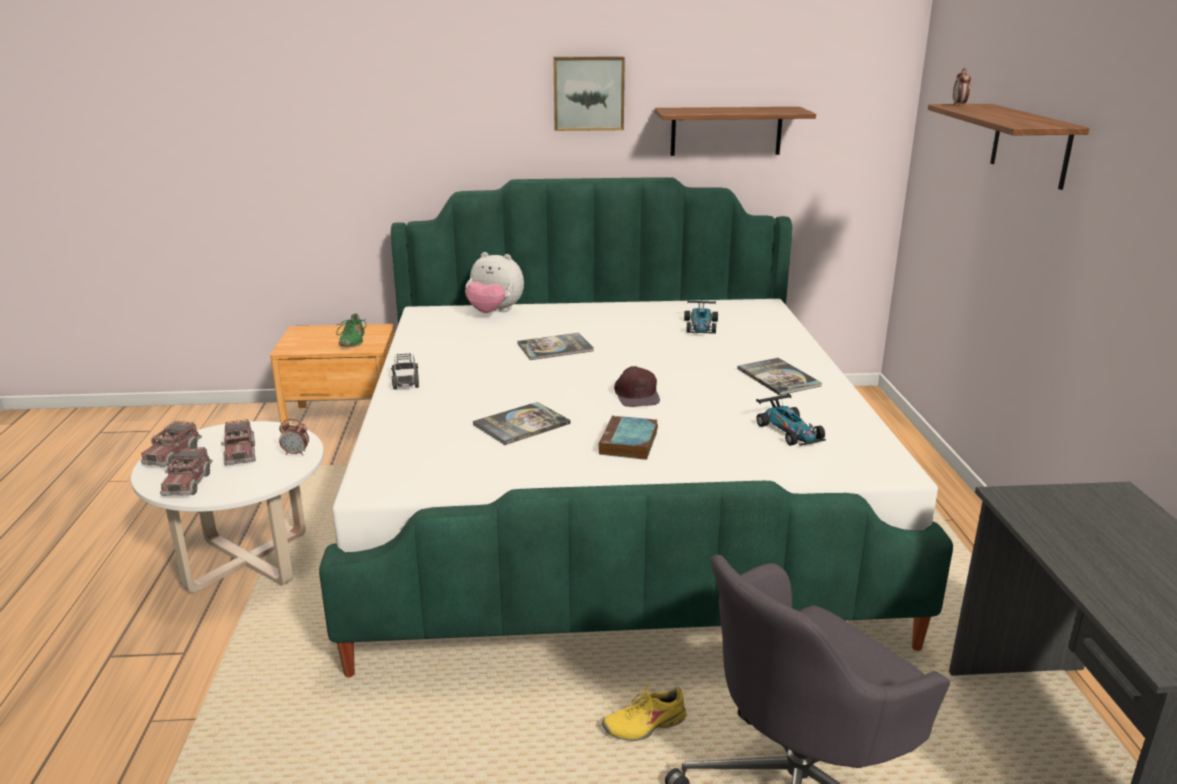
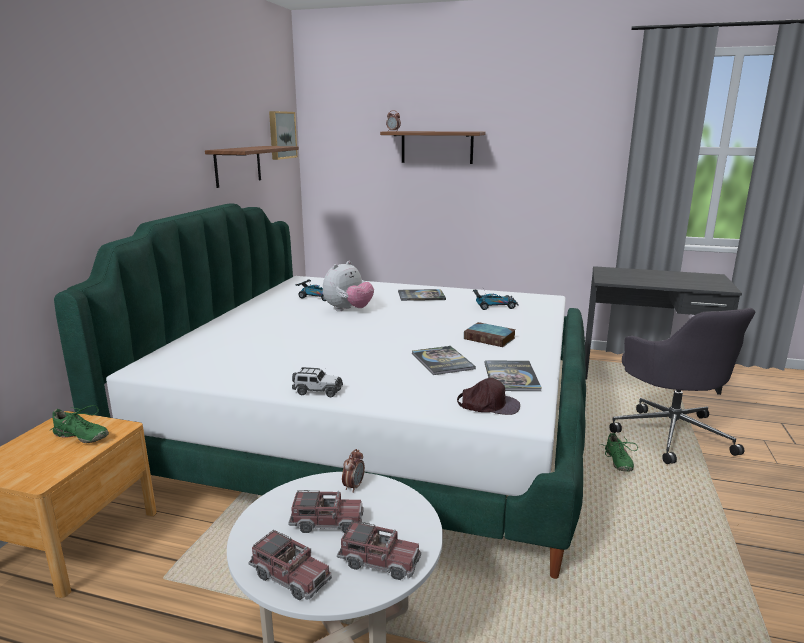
camera: 70 degrees left, 5 degrees down
plush toy [465,252,524,313] -> plush toy moved to [323,261,374,311]
book [517,333,594,360] -> book moved to [485,361,542,391]
picture [553,56,625,131] -> picture moved to [269,111,298,160]
yellow shoe [602,684,687,741] -> green shoe [604,433,638,472]
brown cap [614,366,660,407] -> brown cap moved to [457,378,520,415]

